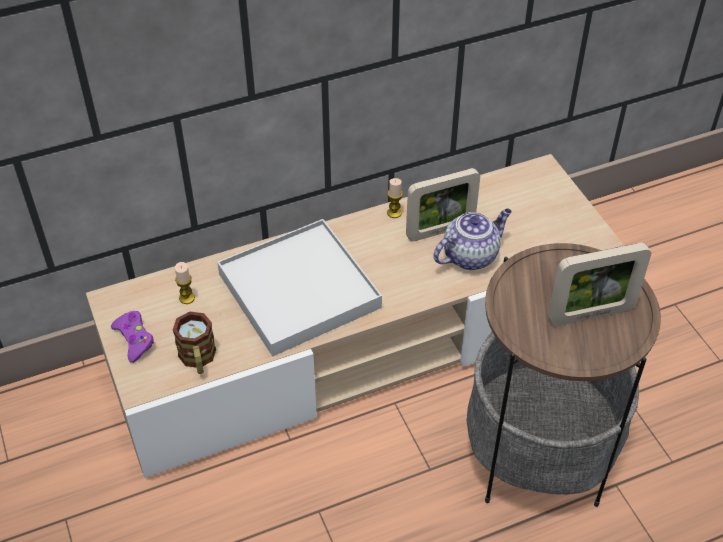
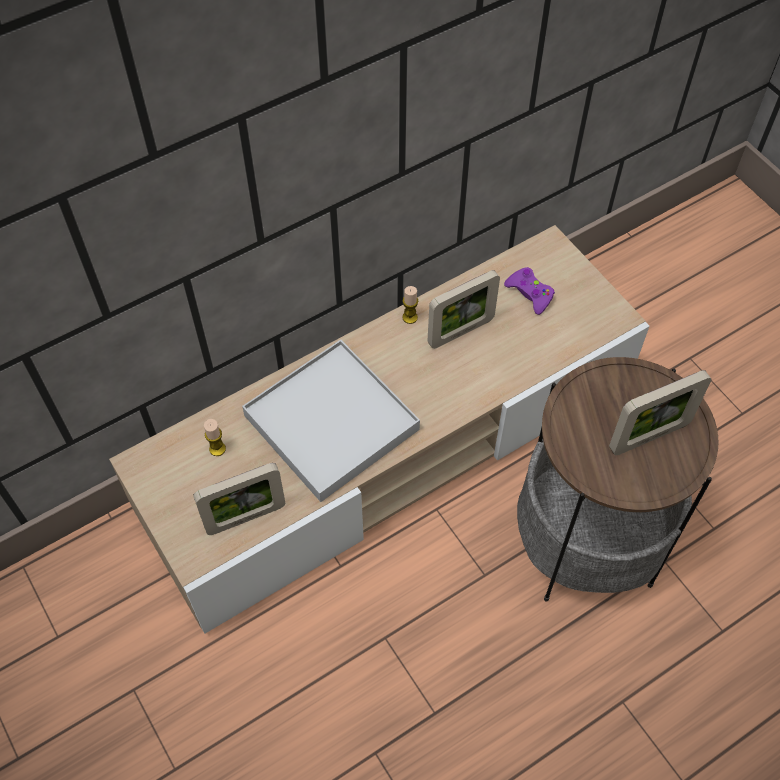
camera: 10 degrees left, 10 degrees up
purple game controller [111,311,154,363] -> purple game controller moved to [504,267,555,315]
mug [173,311,216,374] -> picture frame [193,463,285,535]
teapot [433,209,512,270] -> none

